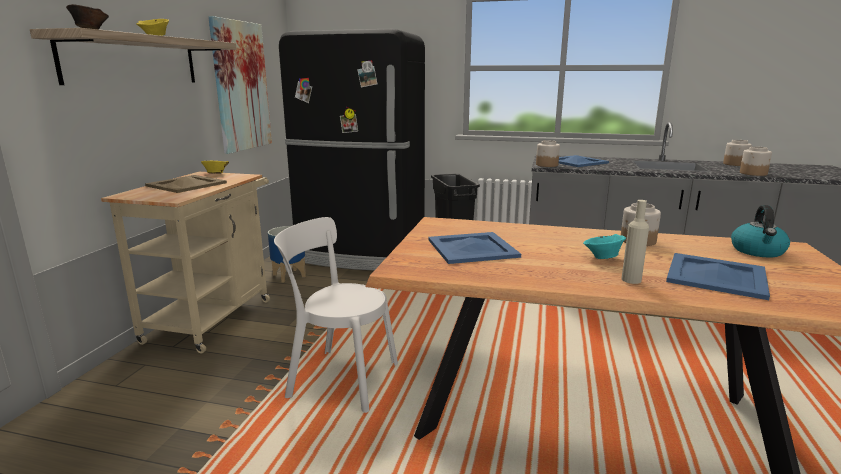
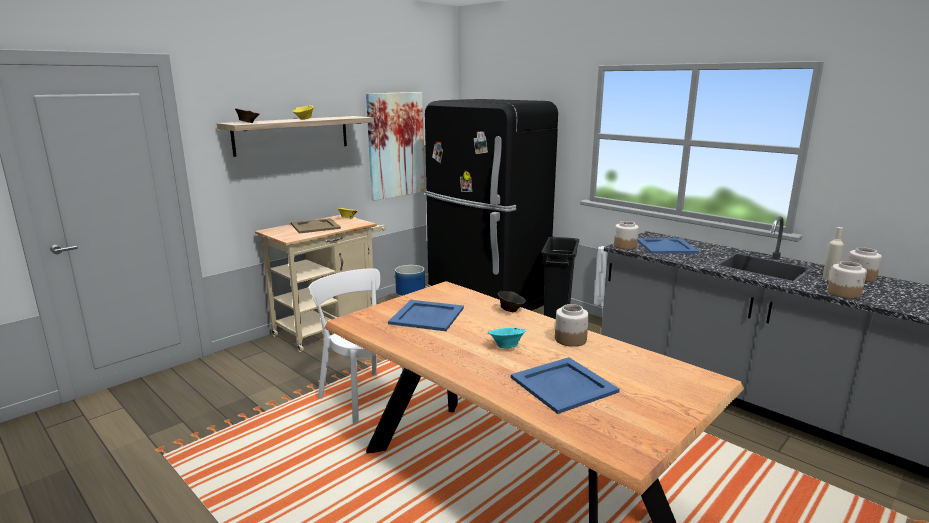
camera: 30 degrees right, 0 degrees up
beige bottle [621,200,649,284] -> beige bottle moved to [822,227,844,280]
kettle [731,205,790,258] -> none
none -> brown bowl [498,291,526,312]

